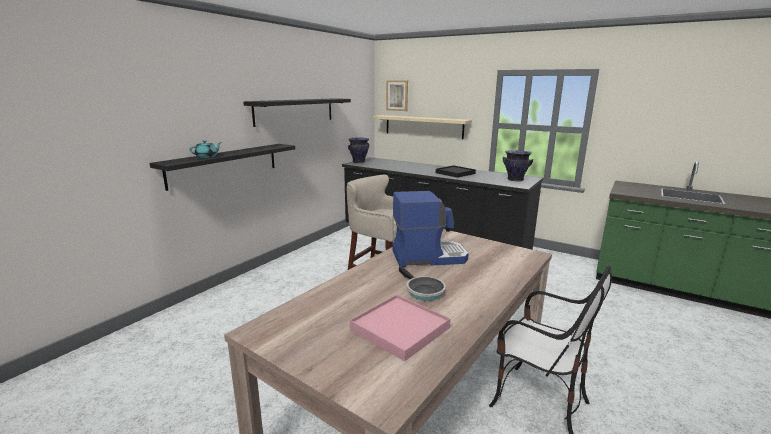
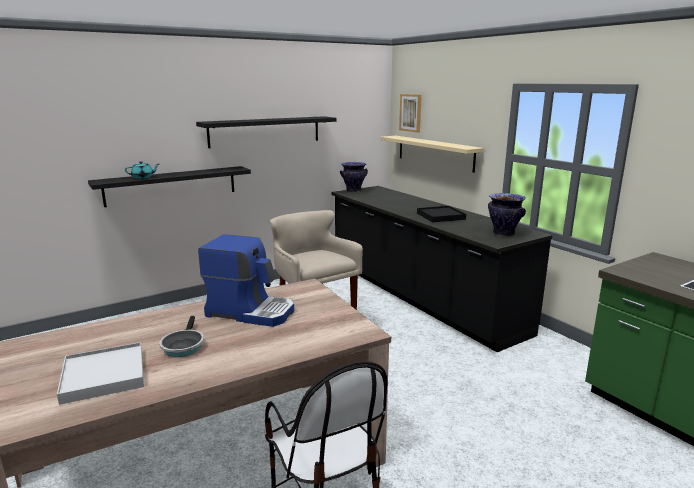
camera: 25 degrees right, 0 degrees up
pink tray [350,294,450,361] -> white tray [57,342,144,405]

